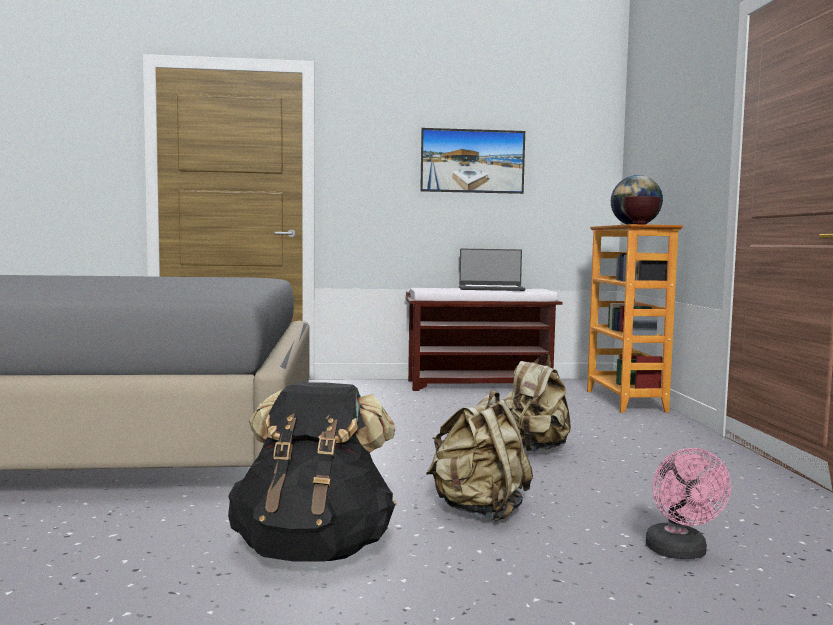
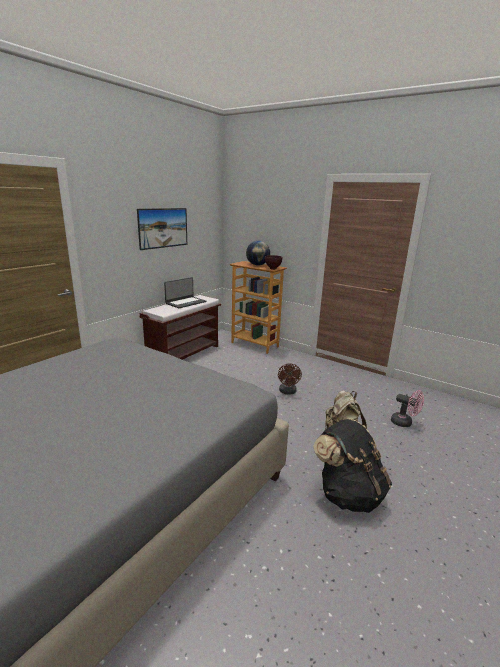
camera: 50 degrees left, 15 degrees up
beige backpack [503,353,571,452] -> brown fan [278,363,302,394]

